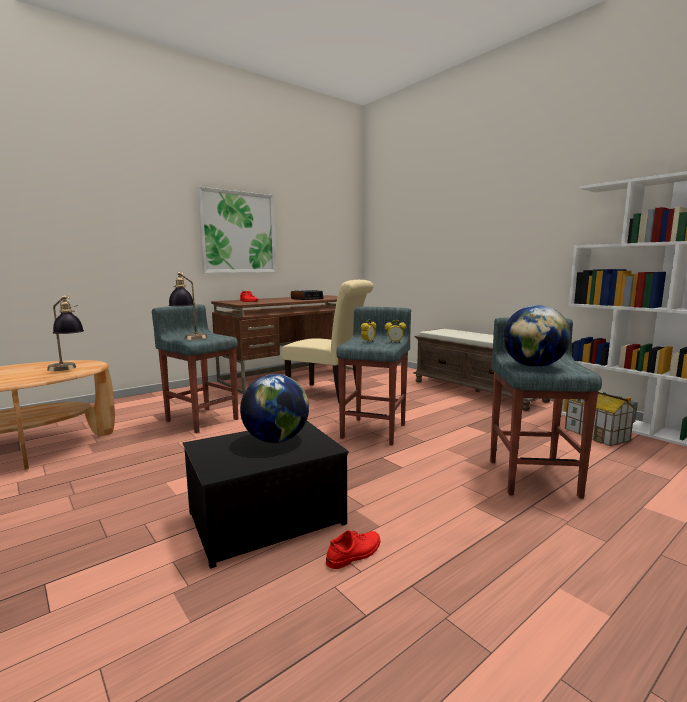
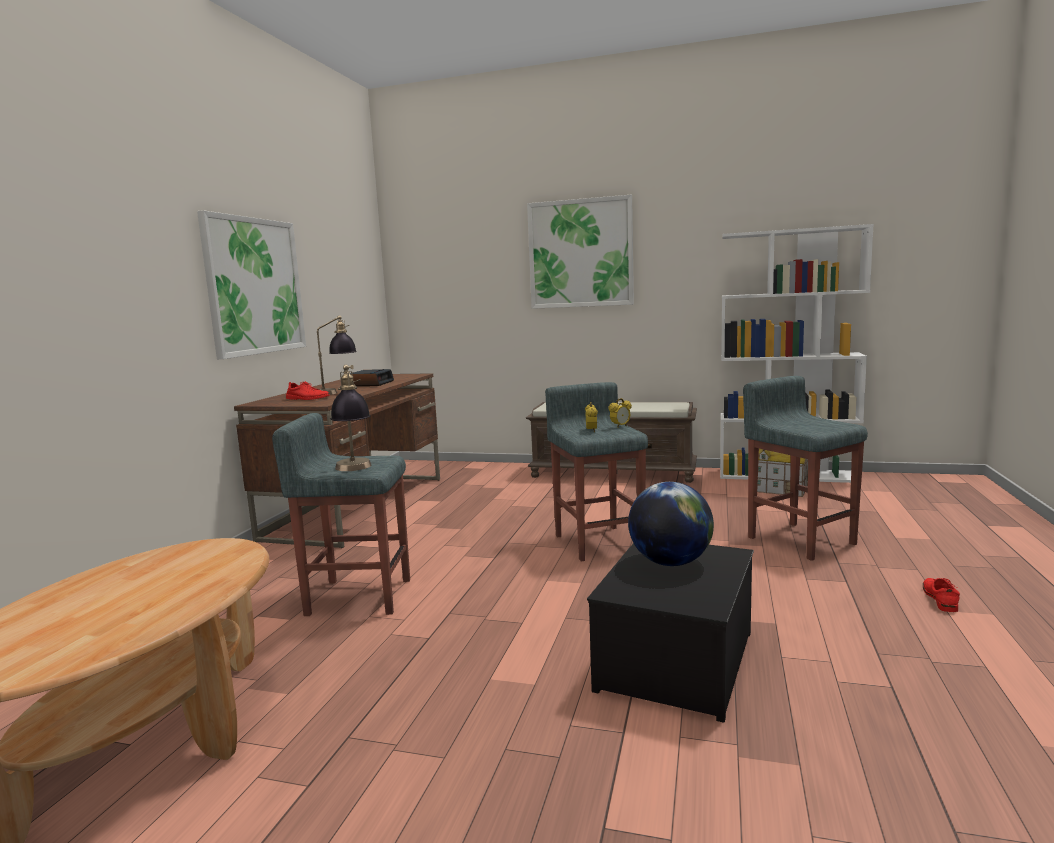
camera: 35 degrees left, 0 degrees up
table lamp [47,295,84,371] -> table lamp moved to [317,315,357,395]
beige chair [282,280,374,403] -> none
red shoe [326,530,381,569] -> red shoe moved to [923,578,960,612]
globe [503,305,571,367] -> none
none -> picture [527,195,634,309]

